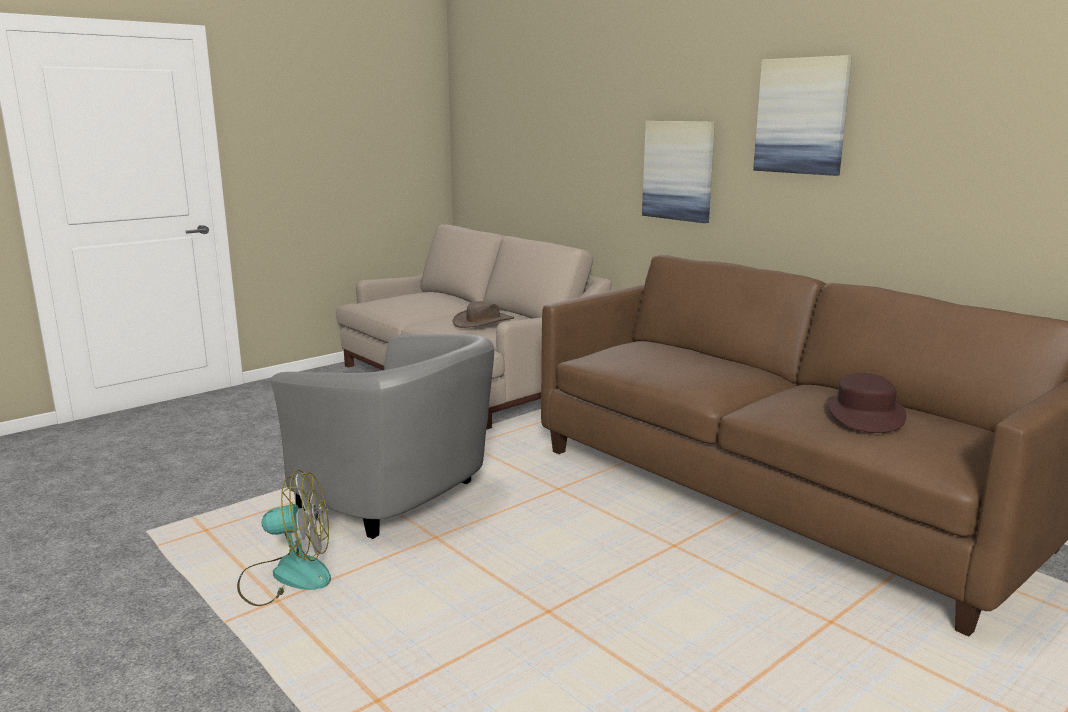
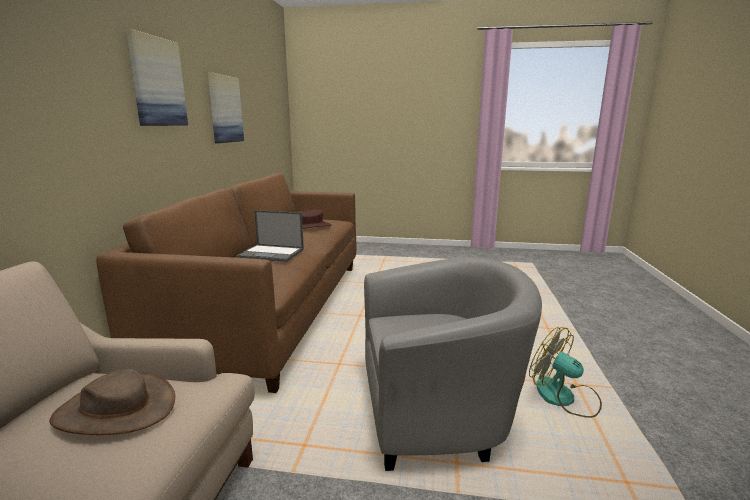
camera: 130 degrees left, 0 degrees up
grey armchair [271,334,494,539] -> grey armchair turned 90 degrees clockwise [364,257,542,471]
picture [642,121,715,223] -> picture moved to [208,72,244,143]
none -> laptop [236,210,304,262]

